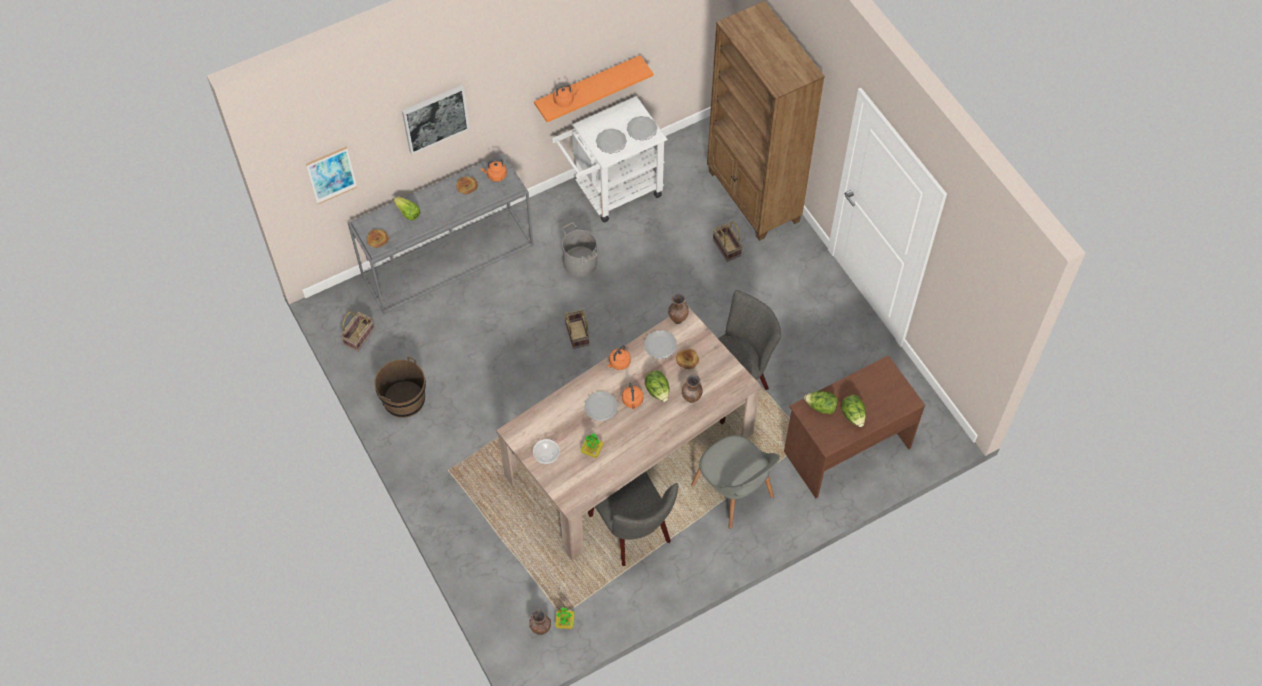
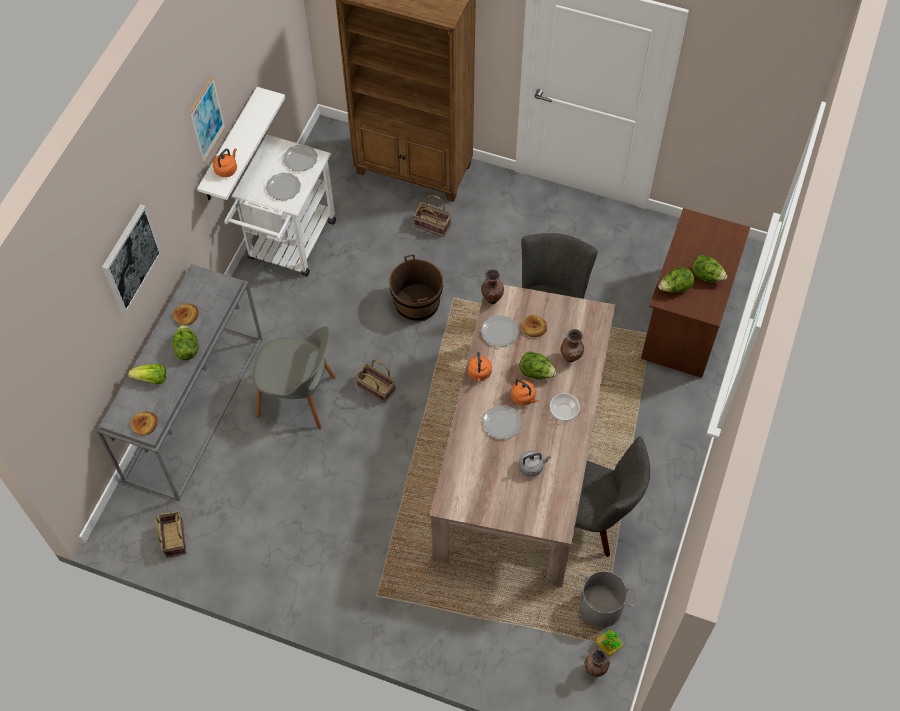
camera: 40 degrees left, 0 degrees up
picture [306,146,357,204] -> picture moved to [190,76,226,163]
brown bucket [375,356,426,418] -> brown bucket moved to [389,254,443,322]
orange kettle [480,159,507,182] -> none
bowl [533,439,560,464] -> bowl moved to [550,393,580,421]
orange shelf [534,55,654,122] -> white shelf [197,87,285,200]
grey bucket [561,222,597,277] -> grey bucket moved to [574,571,637,628]
potted plant [580,433,604,458] -> grey kettle [518,451,551,477]
grey chair [691,435,780,529] -> grey chair moved to [253,326,336,429]
none -> lettuce [172,325,198,360]

